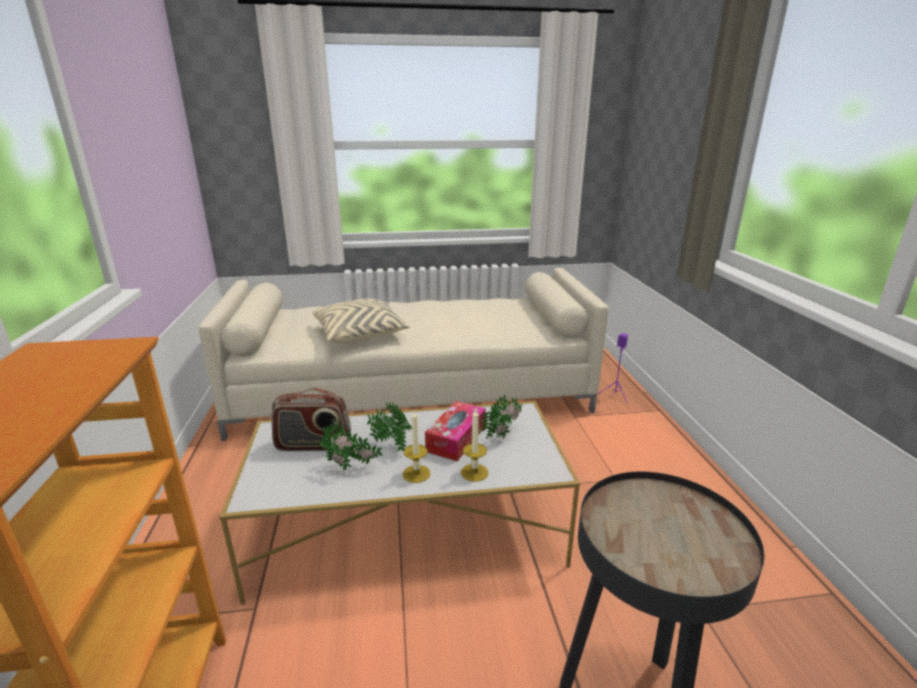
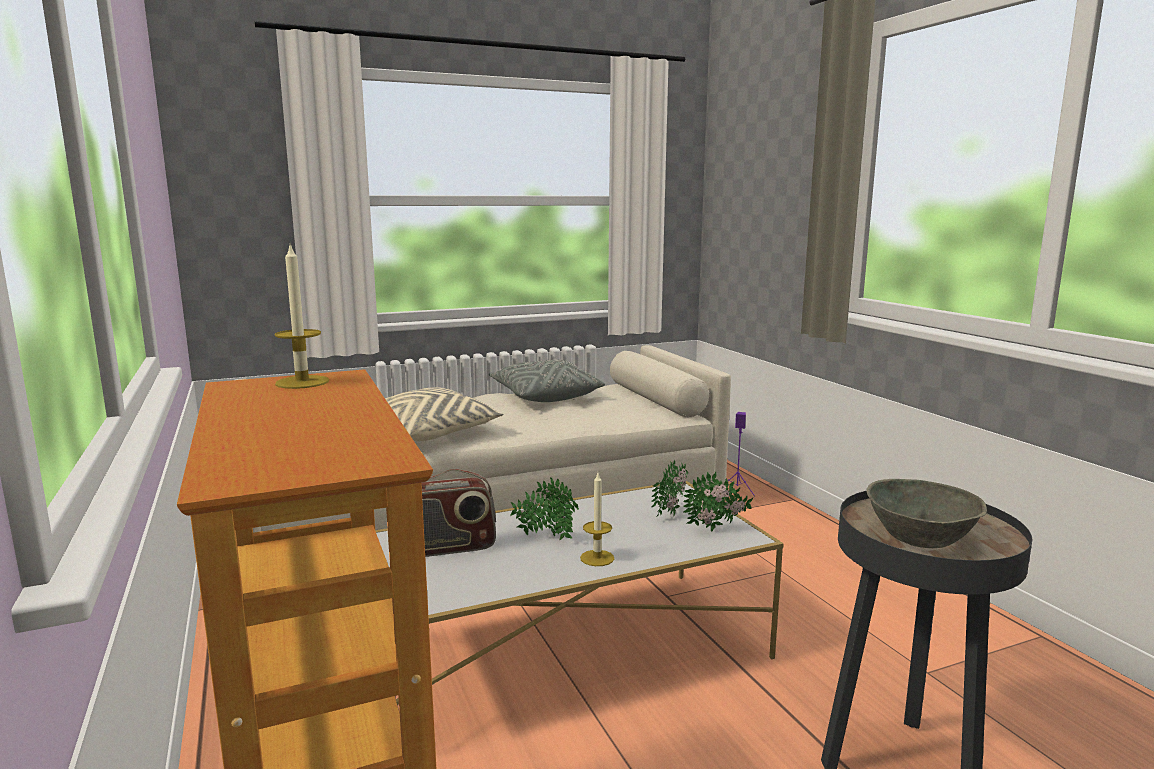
camera: 15 degrees left, 10 degrees down
potted plant [319,422,383,471] -> potted plant moved to [683,471,753,532]
tissue box [425,401,486,461] -> none
candle [461,408,488,482] -> candle moved to [274,245,329,389]
none -> grey pillow [489,359,605,402]
none -> grey bowl [866,479,987,548]

